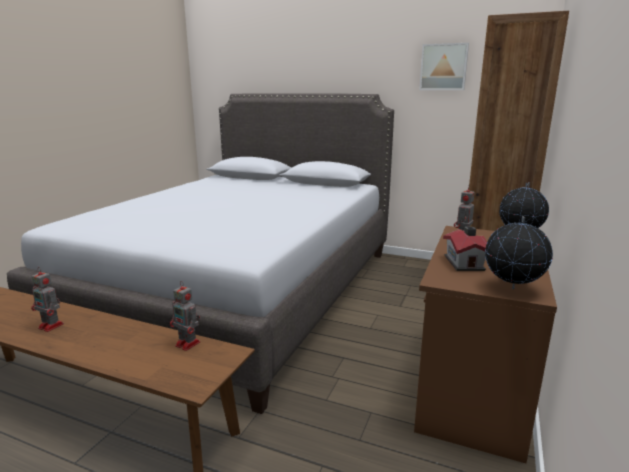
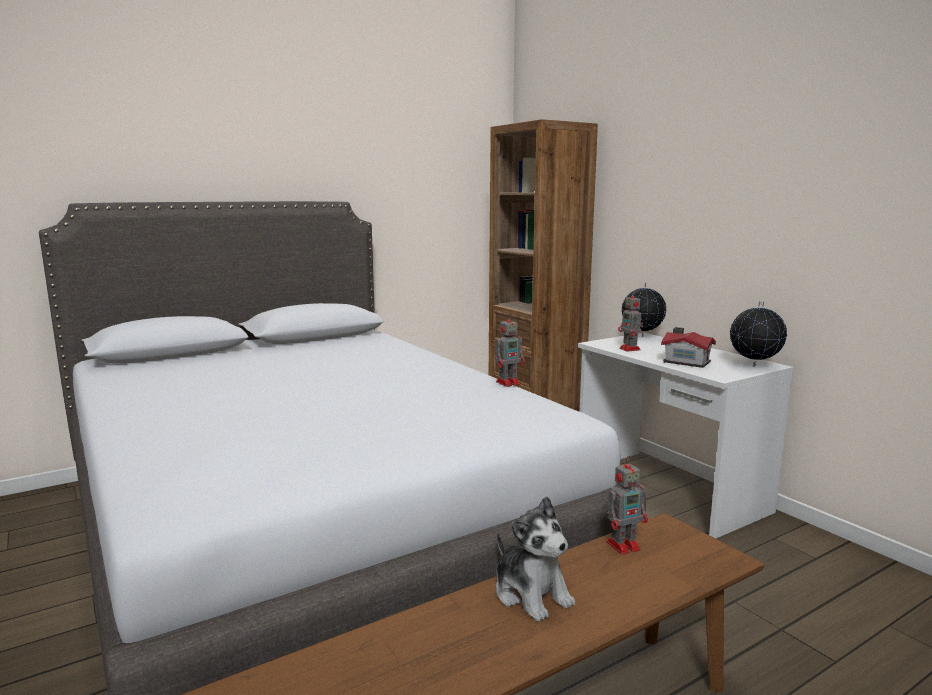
camera: 55 degrees left, 5 degrees down
toy robot [31,267,64,332] -> toy robot moved to [495,313,525,387]
brown desk [414,226,557,463] -> white desk [578,333,794,539]
picture [419,43,469,90] -> none
none -> plush toy [496,496,575,622]

